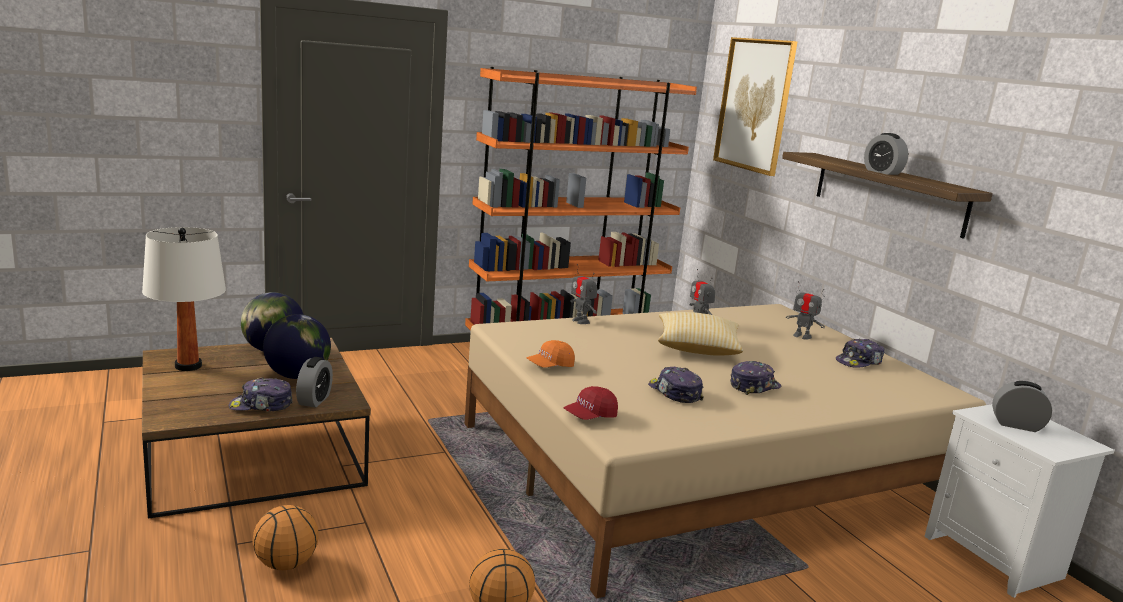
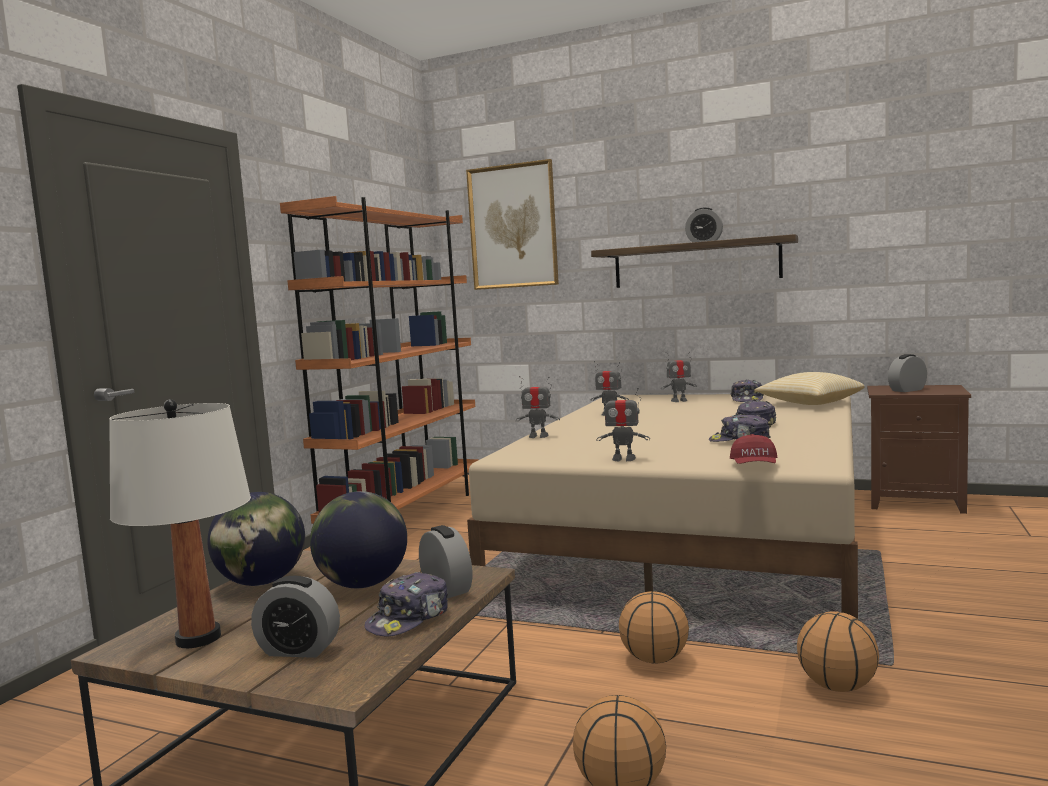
camera: 40 degrees left, 10 degrees down
orange cap [526,340,575,367] -> toy robot [596,387,650,461]
pillow [658,312,743,356] -> pillow moved to [754,372,864,405]
white nightstand [924,404,1115,598] -> brown nightstand [867,385,971,514]
none -> alarm clock [251,576,340,658]
none -> basketball [619,591,689,664]

